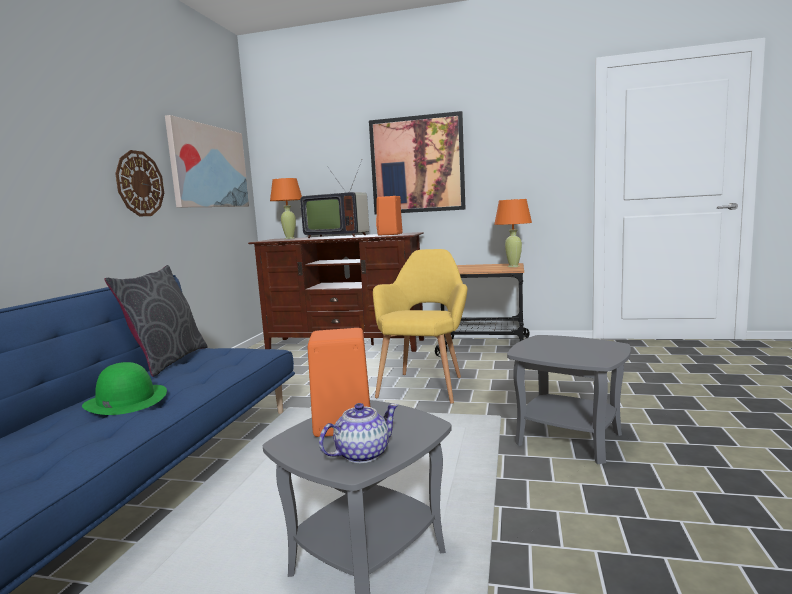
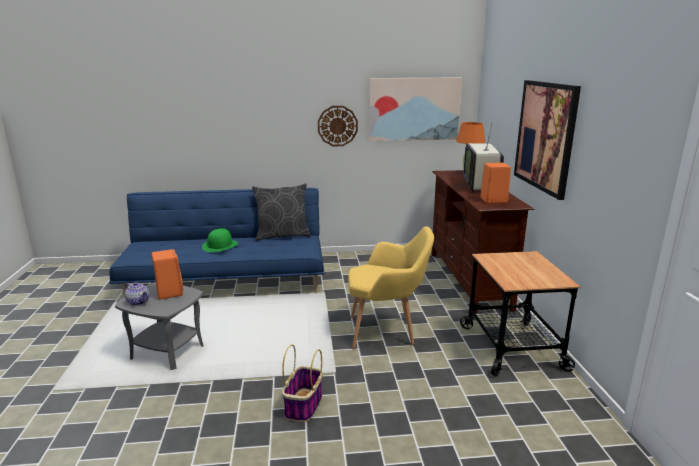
camera: 70 degrees right, 10 degrees up
orange table lamp [494,199,532,267] -> none
grey side table [507,335,631,464] -> basket [282,344,323,422]

